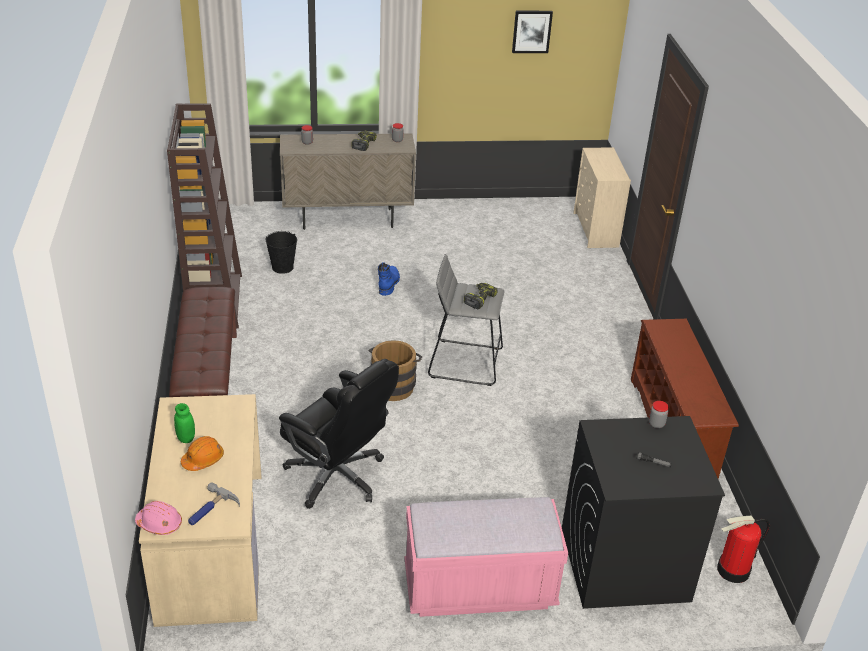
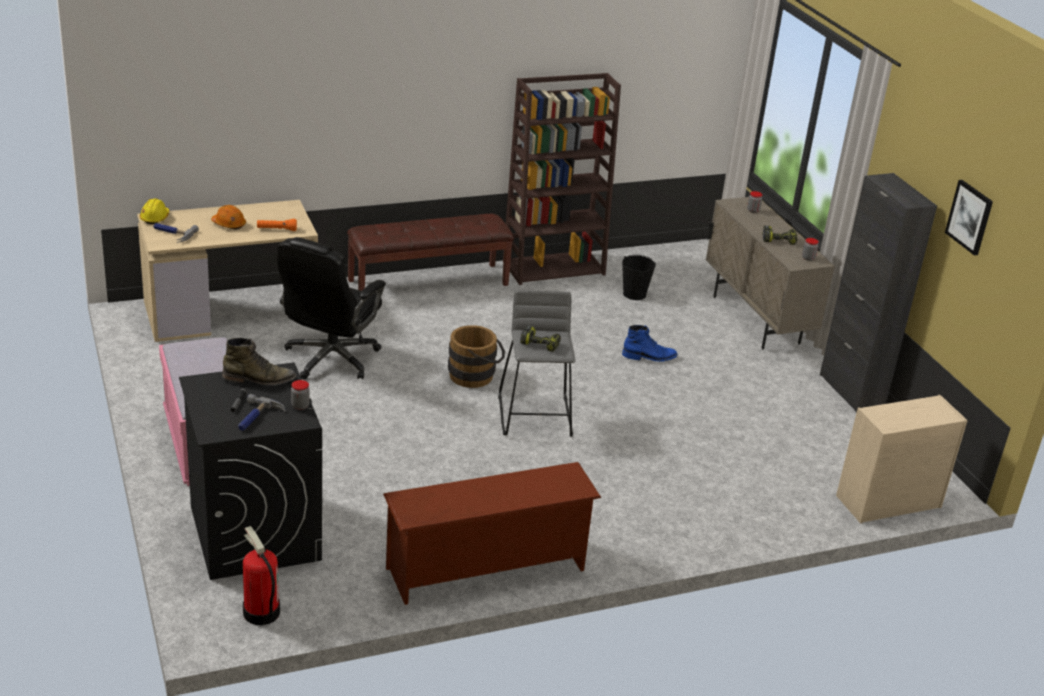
camera: 75 degrees right, 5 degrees down
pink hard hat [135,501,182,535] -> yellow hard hat [140,198,169,224]
green jar [174,403,195,443] -> none
none -> green boot [222,338,296,386]
none -> hammer [238,394,285,431]
none -> orange flashlight [257,219,297,231]
none -> black cabinet [820,173,937,413]

